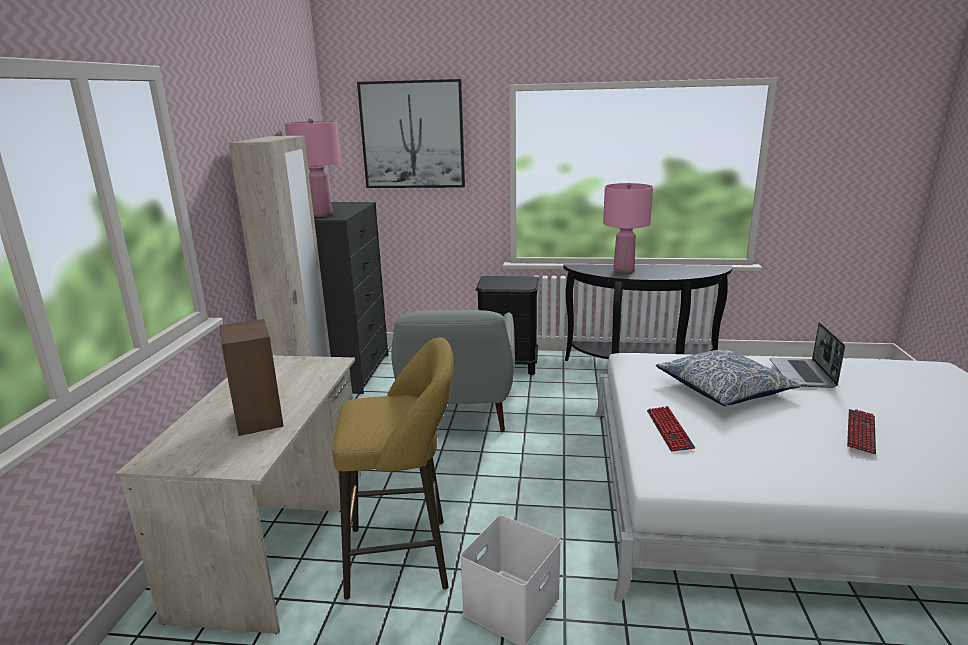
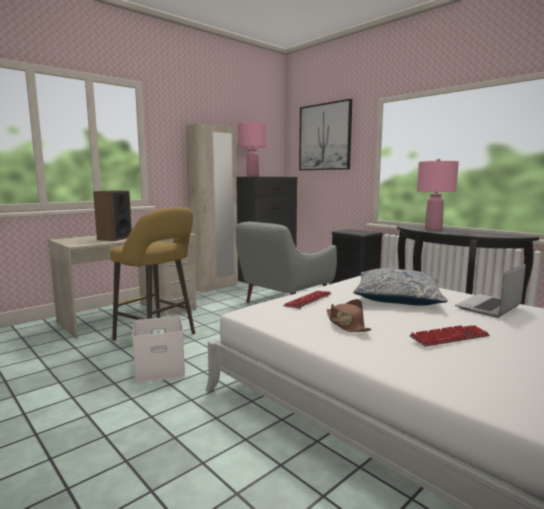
camera: 40 degrees right, 10 degrees down
none -> brown hat [326,299,372,332]

